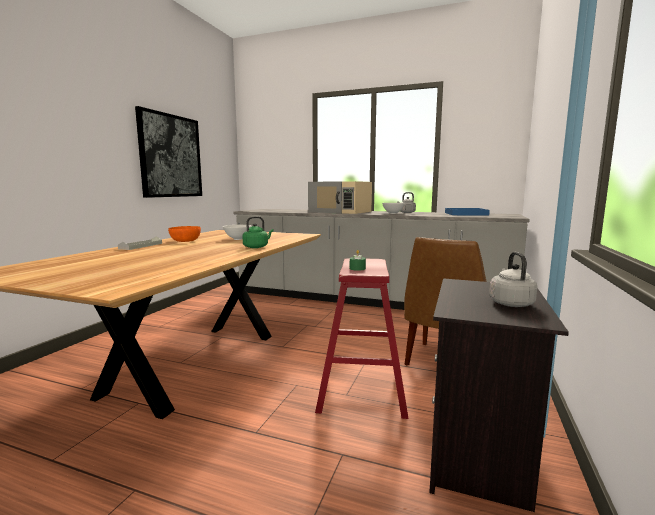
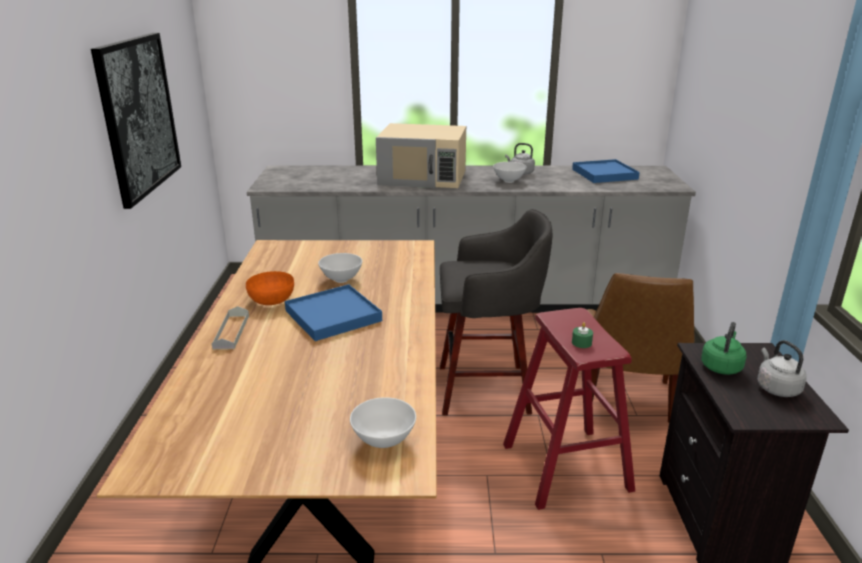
camera: 20 degrees left, 15 degrees up
green kettle [243,216,274,248] -> green kettle moved to [701,322,746,375]
none -> blue tray [285,284,382,341]
none -> white bowl [350,397,416,448]
none -> grey stool [440,209,553,415]

